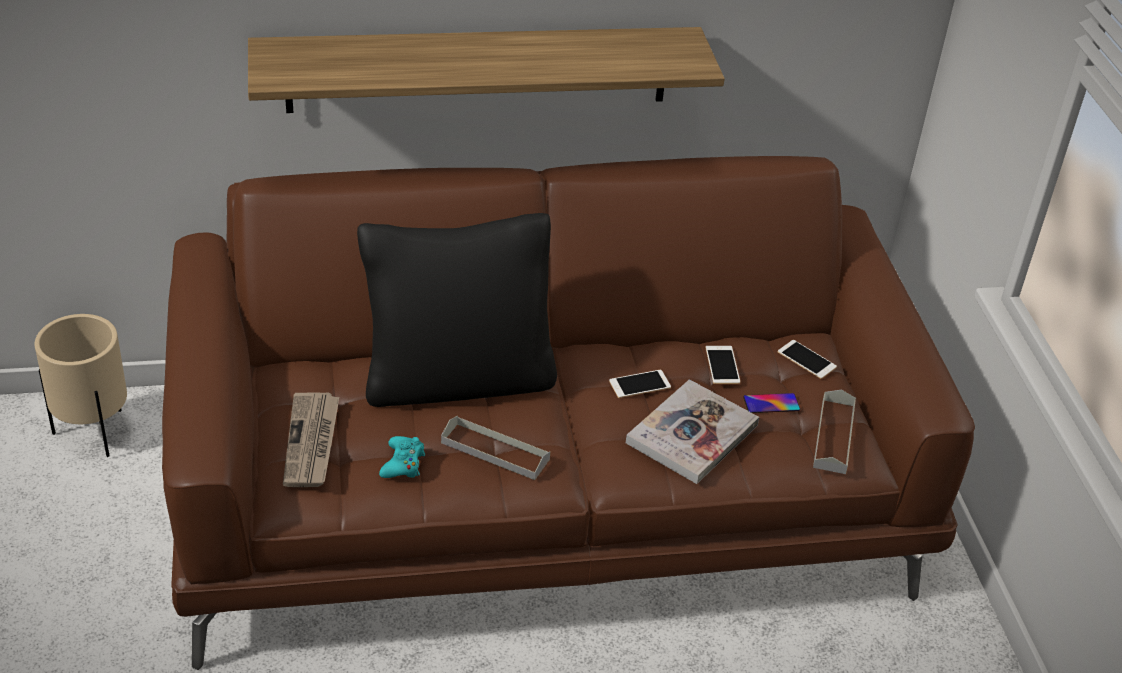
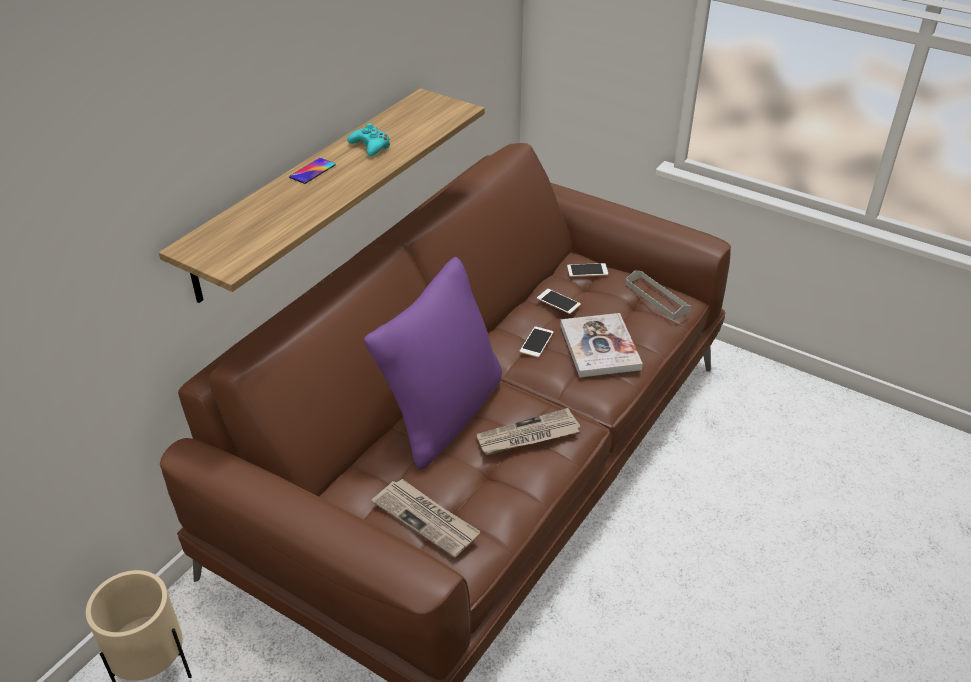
camera: 45 degrees left, 0 degrees up
black pillow [357,213,557,407] -> purple pillow [364,257,502,470]
turquoise game controller [379,436,425,478] -> turquoise game controller moved to [347,123,390,156]
grey tray [441,416,550,480] -> newspaper [476,408,581,455]
phone [743,393,800,413] -> phone moved to [289,158,336,184]

